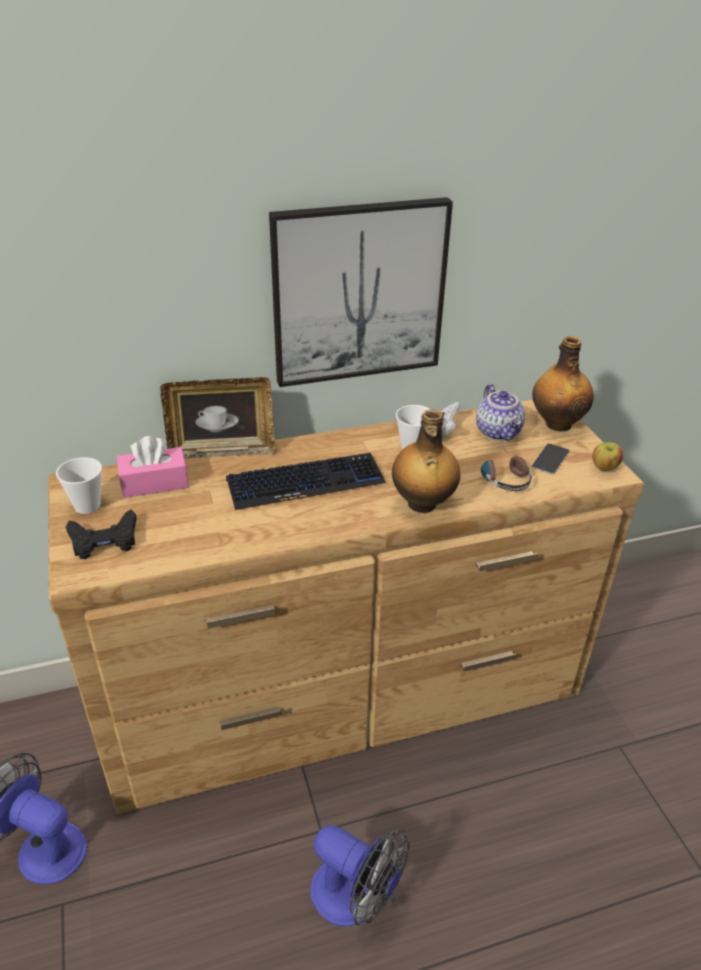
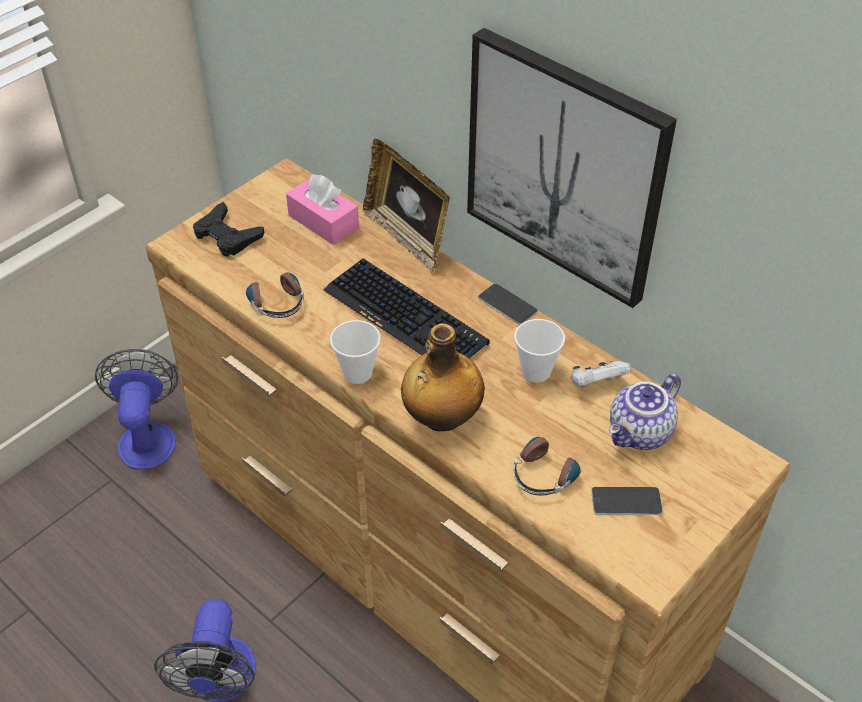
camera: 60 degrees right, 10 degrees up
cup [56,457,102,514] -> cup moved to [330,320,381,384]
bottle [532,336,594,431] -> none
apple [592,442,623,471] -> none
none -> headphones [246,262,304,318]
none -> phone [478,283,538,325]

